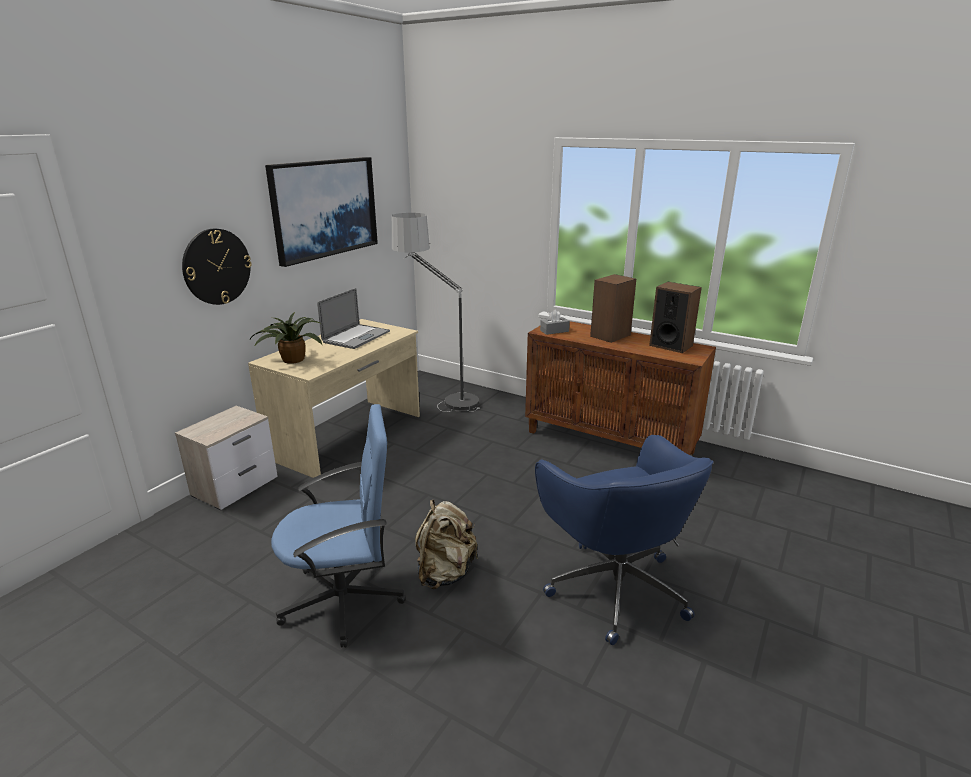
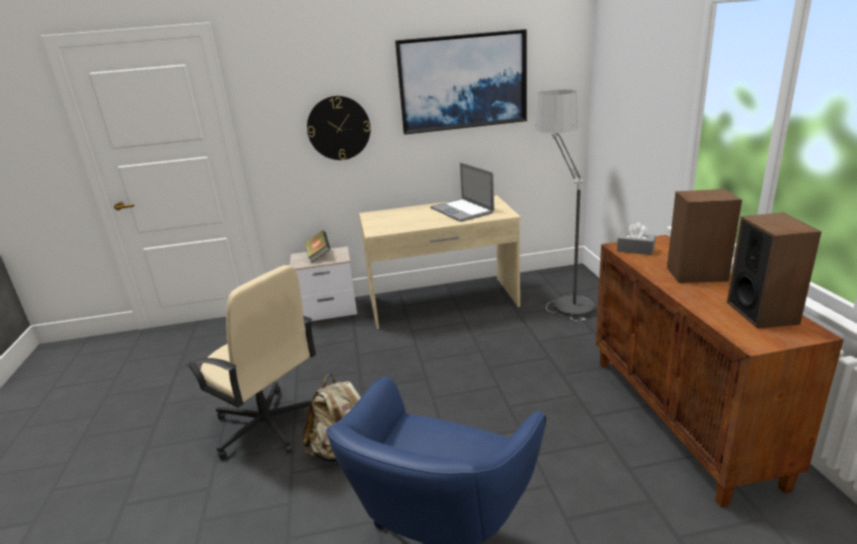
camera: 50 degrees right, 0 degrees up
potted plant [249,312,322,364] -> none
blue office chair [271,404,406,648] -> beige office chair [186,265,316,459]
laptop [317,288,390,349] -> laptop turned 75 degrees clockwise [430,162,494,222]
none -> book [305,231,330,262]

